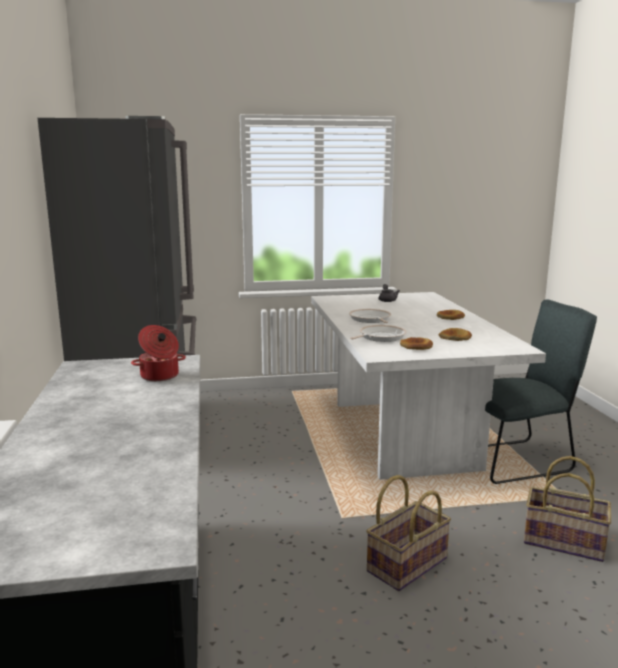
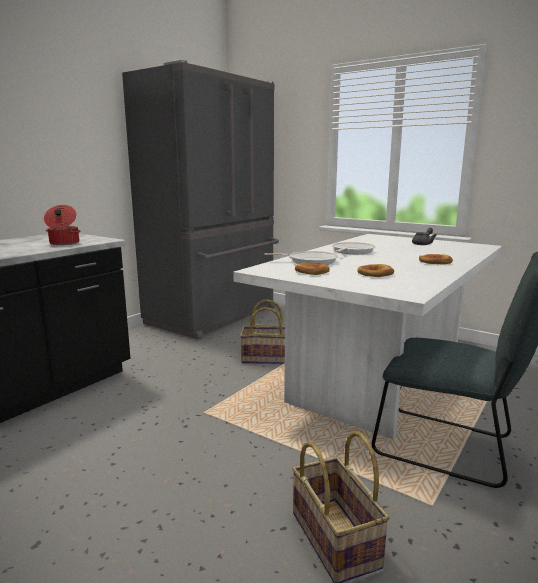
camera: 45 degrees right, 0 degrees up
basket [366,475,451,591] -> basket moved to [240,299,285,364]

